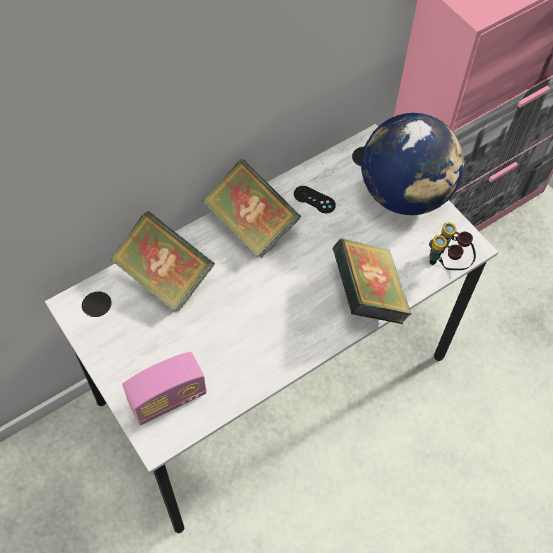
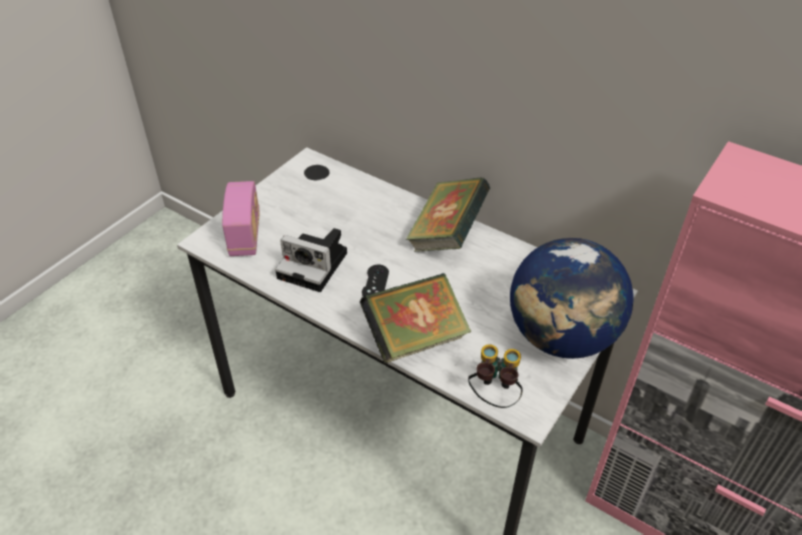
camera: 70 degrees right, 15 degrees down
book [110,211,215,311] -> none
radio [122,352,207,425] -> radio turned 135 degrees counterclockwise [222,181,260,256]
black game controller [294,186,336,213] -> black game controller moved to [362,265,389,296]
none -> camera [275,228,347,292]

